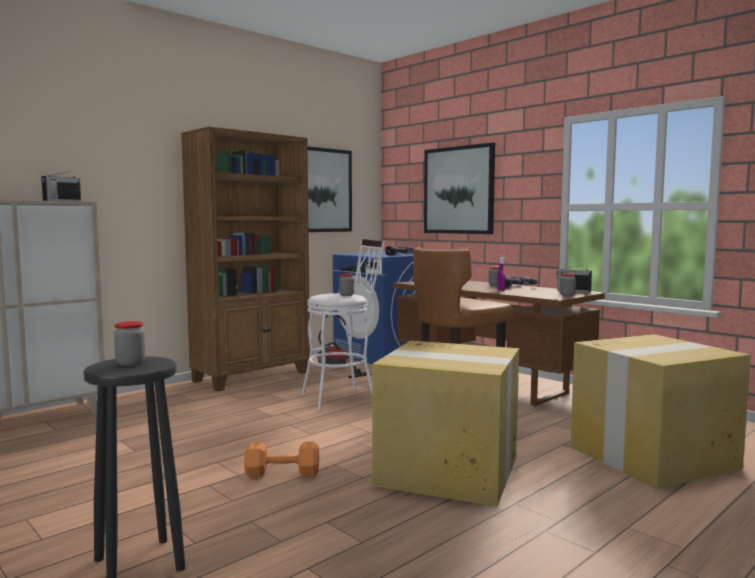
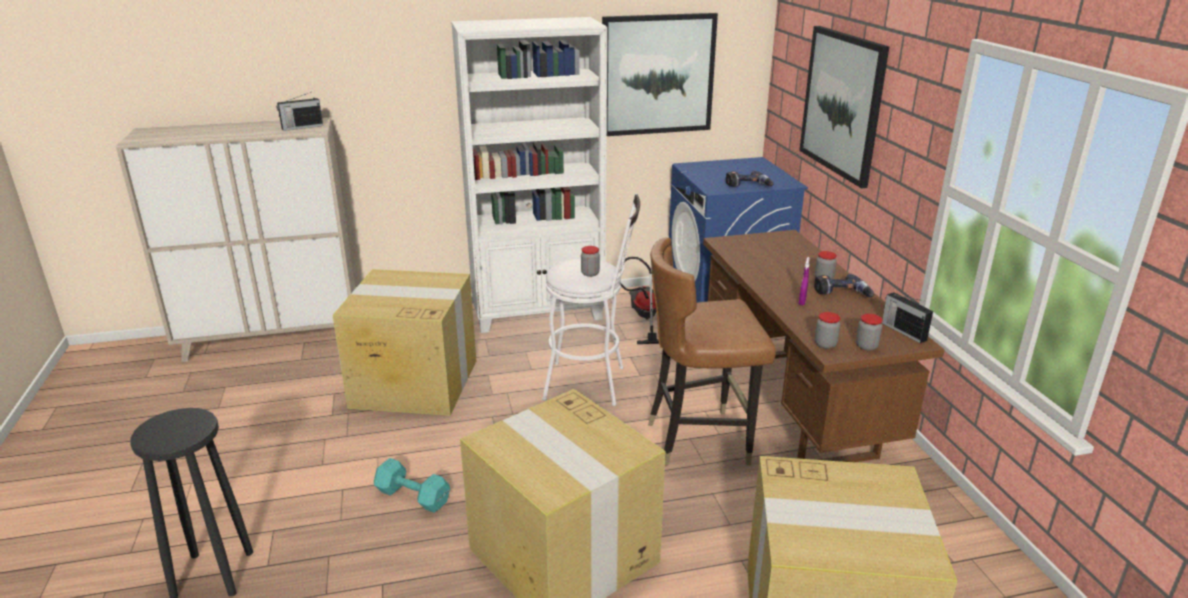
camera: 30 degrees right, 20 degrees up
jar [114,321,146,366] -> jar moved to [815,312,841,349]
brown bookcase [181,127,310,392] -> white bookcase [451,17,607,333]
orange dumbbell [244,442,319,478] -> turquoise dumbbell [374,458,450,513]
none -> cardboard box [333,269,476,416]

